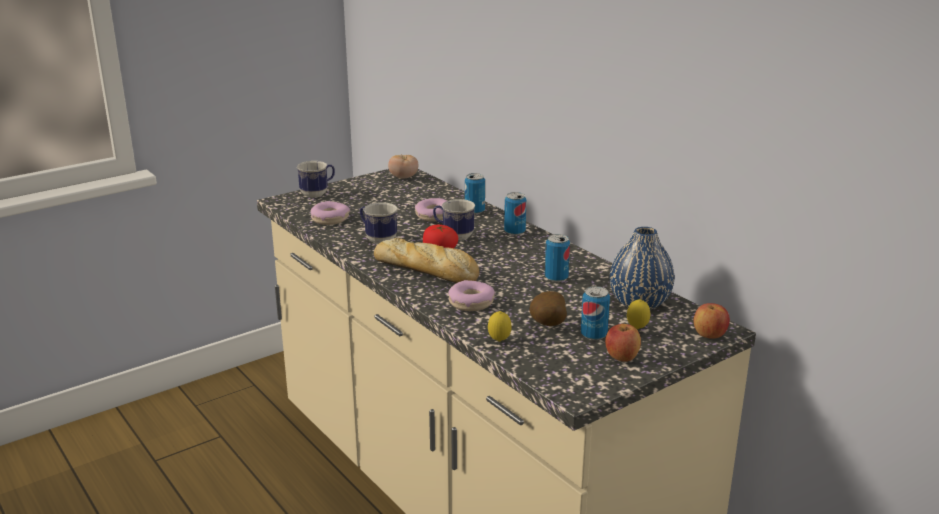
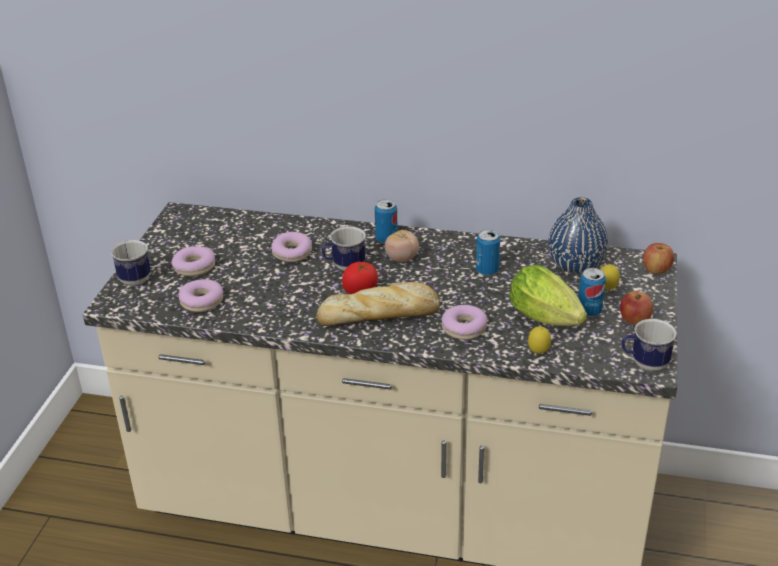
camera: 40 degrees left, 10 degrees up
mug [360,202,397,244] -> mug moved to [622,319,677,371]
tomato [388,155,419,179] -> tomato moved to [385,230,419,262]
can [465,173,485,214] -> none
potato [529,291,567,326] -> lettuce [510,265,587,326]
none -> donut [171,246,215,276]

